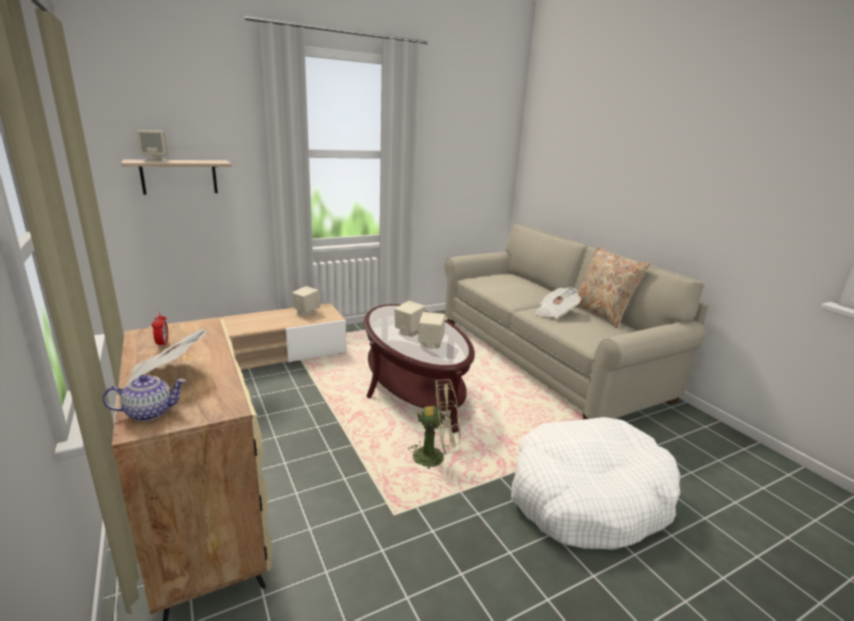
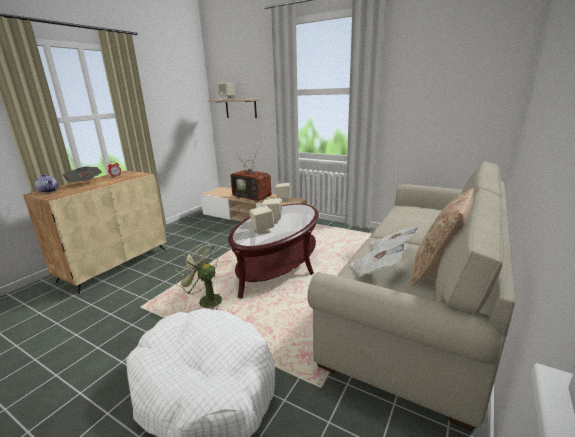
camera: 60 degrees right, 0 degrees up
green fan [408,379,461,469] -> green fan turned 150 degrees clockwise [176,242,222,310]
none -> television [231,152,274,202]
none -> newspaper [350,241,407,276]

